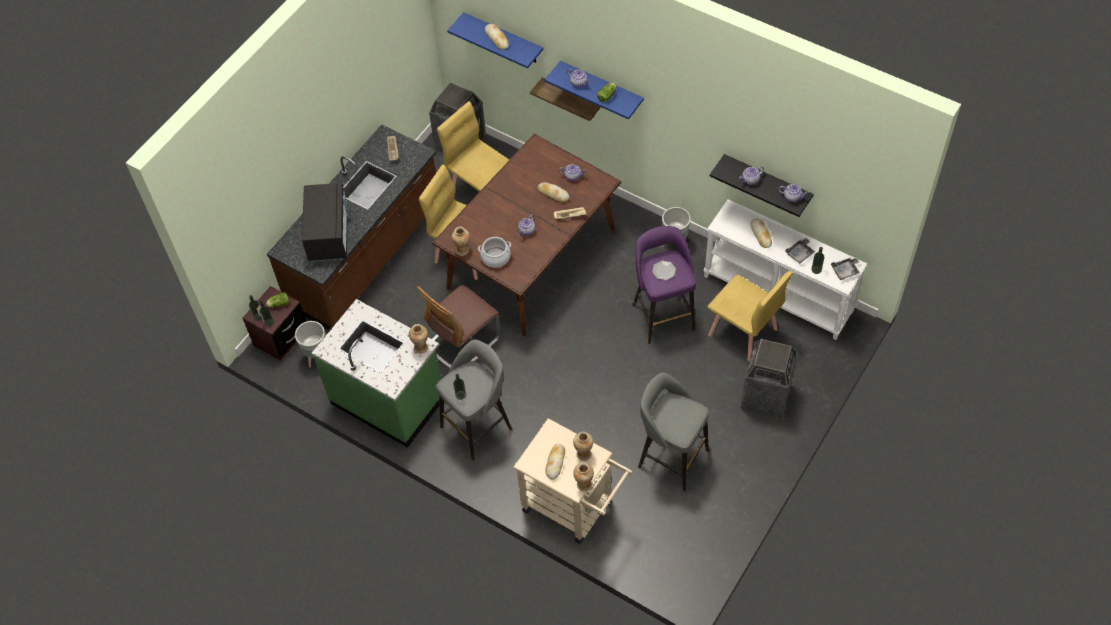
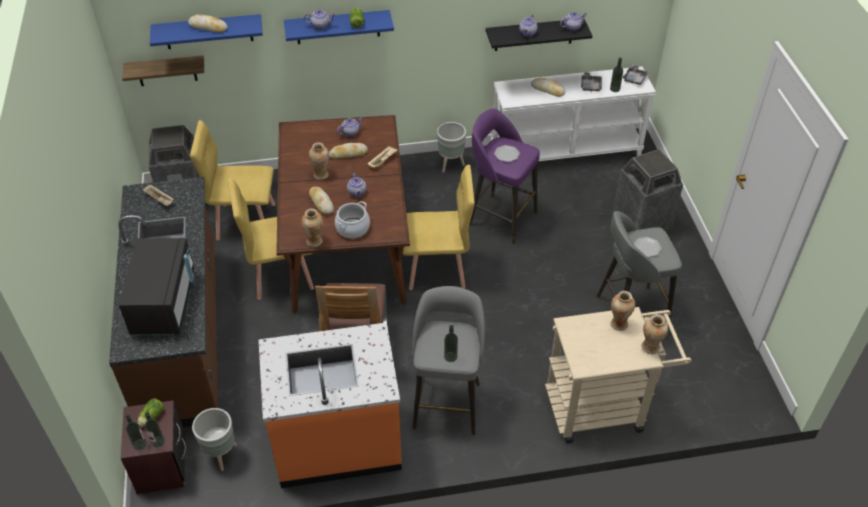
camera: 45 degrees left, 10 degrees down
black microwave [302,182,350,261] -> black microwave turned 45 degrees clockwise [119,238,194,335]
green counter [312,299,442,447] -> orange counter [258,322,402,488]
vase [409,324,428,354] -> vase moved to [309,143,329,180]
shelf [530,77,601,121] -> shelf moved to [122,55,204,86]
bread [545,443,565,479] -> bread moved to [309,187,334,215]
yellow chair [707,271,793,362] -> yellow chair moved to [403,165,475,290]
none -> plate [634,237,662,257]

